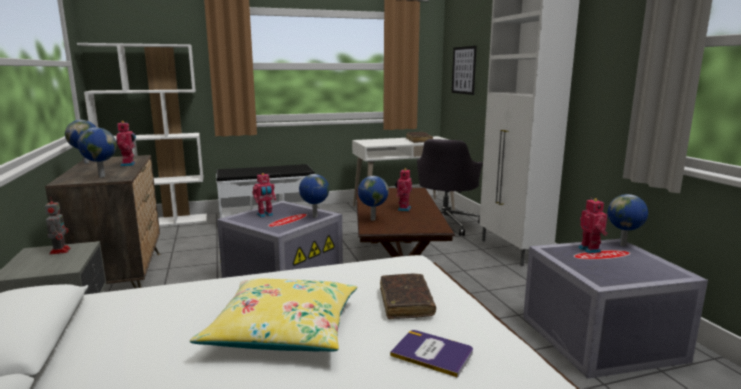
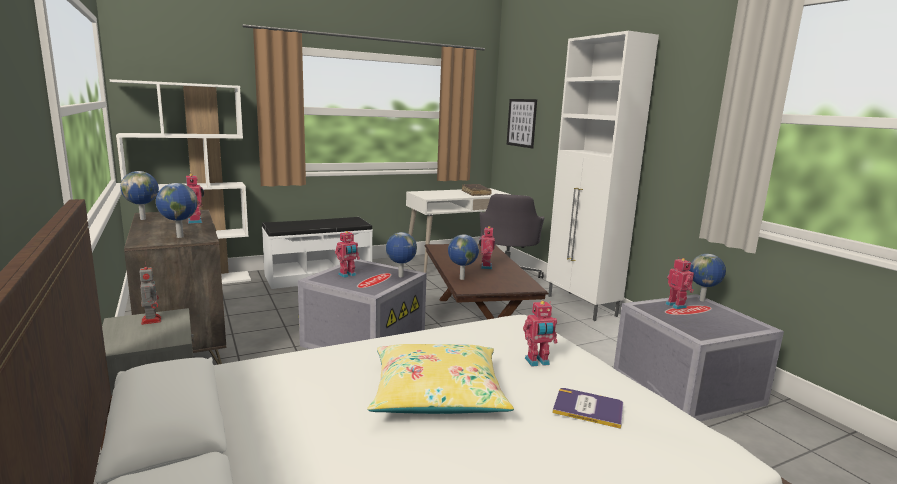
camera: 10 degrees left, 0 degrees up
brown book [380,274,436,319] -> toy robot [523,301,557,367]

